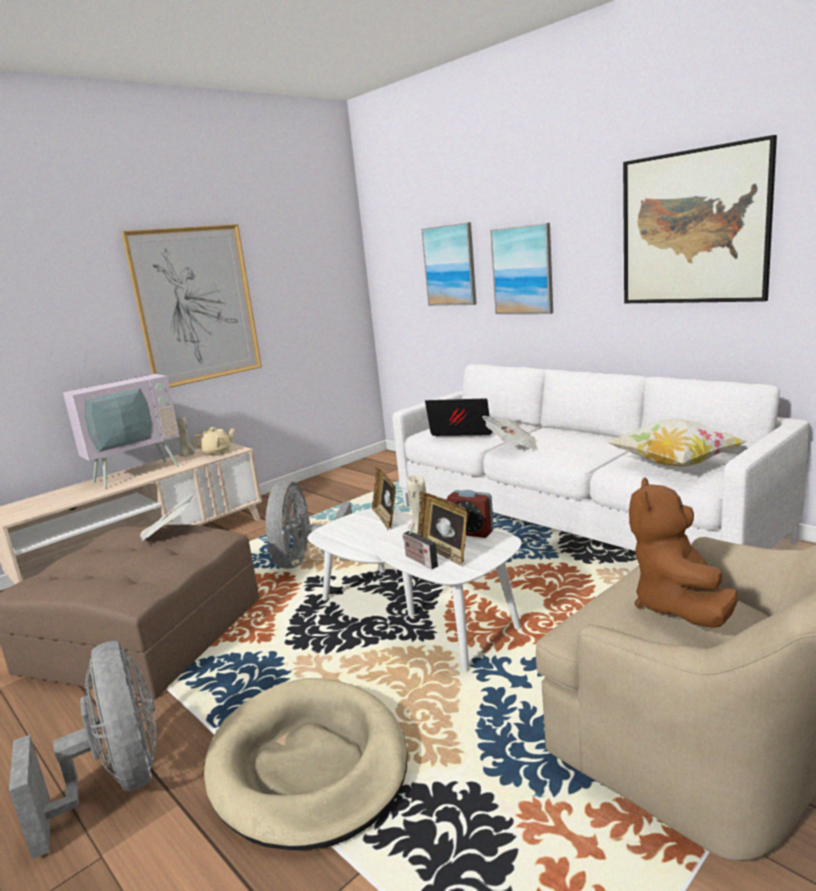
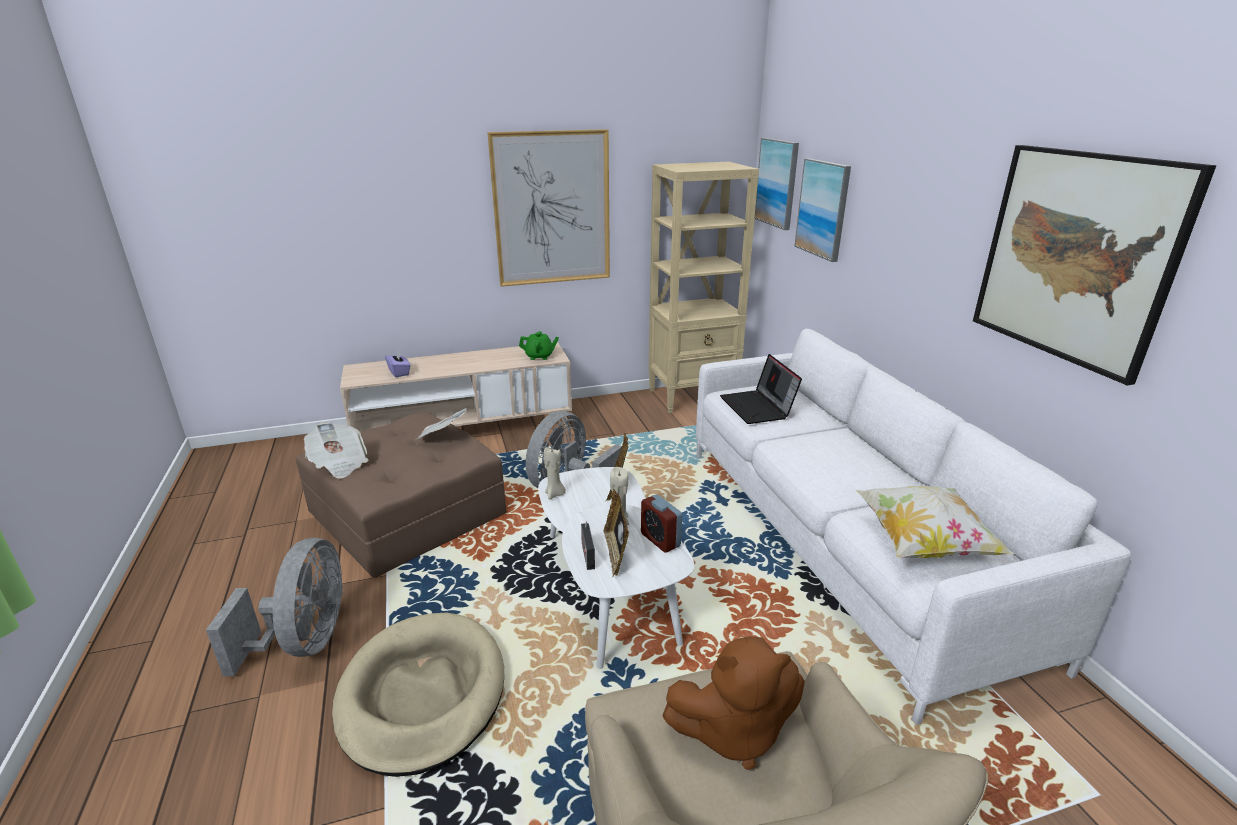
camera: 25 degrees right, 10 degrees up
television [50,349,180,489] -> none
beige candle [176,417,195,457] -> beige candle moved to [544,447,566,500]
beige teapot [193,427,235,457] -> green teapot [519,331,559,360]
laptop [425,398,493,436] -> laptop turned 150 degrees counterclockwise [720,354,802,424]
newspaper [482,416,538,450] -> newspaper moved to [304,422,368,479]
picture [490,223,553,314] -> picture moved to [755,138,799,230]
brown plush toy [629,477,738,628] -> brown plush toy turned 135 degrees counterclockwise [662,636,805,770]
none -> purple tissue box [385,350,411,377]
none -> beige bookcase [649,162,759,413]

